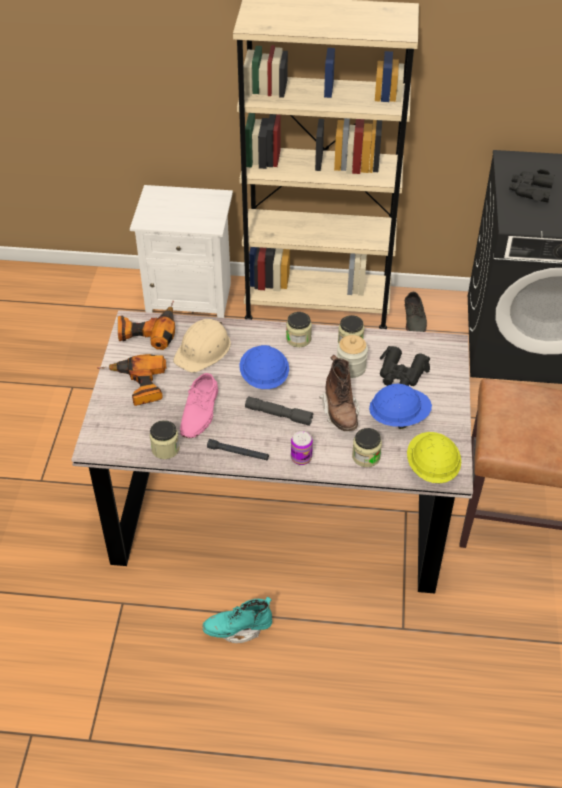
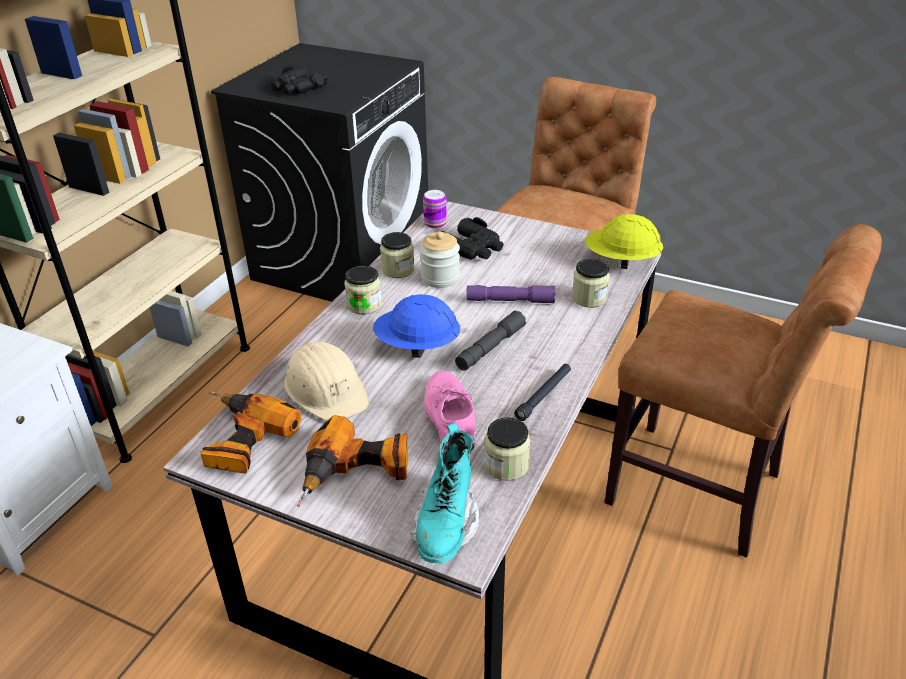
camera: 70 degrees left, 10 degrees down
pink shoe [180,373,218,438] -> pink shoe turned 135 degrees counterclockwise [424,371,476,450]
turquoise boot [203,597,272,643] -> turquoise boot moved to [410,423,479,564]
can [291,431,313,465] -> can moved to [423,190,447,229]
brown boot [319,355,359,431] -> purple flashlight [466,285,555,303]
blue hard hat [369,384,432,429] -> none
grey shoe [405,292,427,332] -> none
none -> brown chair [604,224,882,558]

